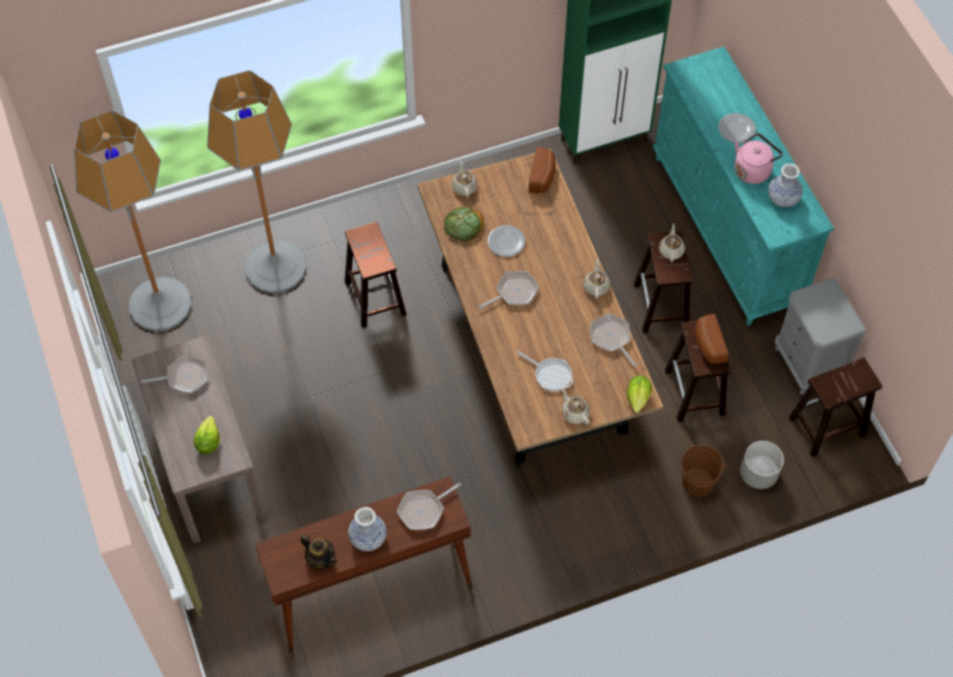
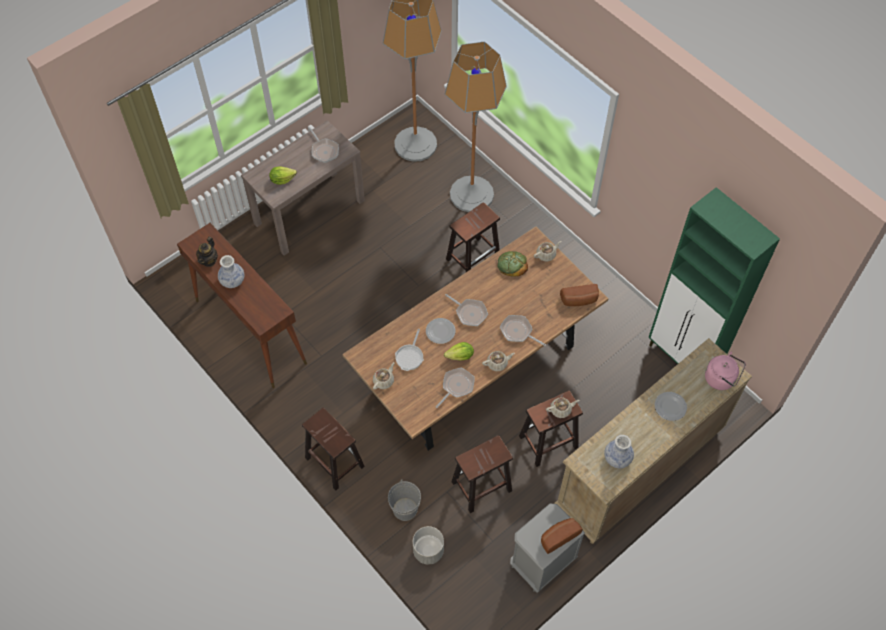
camera: 70 degrees right, 0 degrees up
frying pan [397,483,461,530] -> frying pan moved to [500,315,546,346]
plate [488,225,526,257] -> plate moved to [426,318,455,344]
lettuce [627,375,652,413] -> lettuce moved to [444,342,474,361]
turquoise dresser [652,47,834,326] -> beige dresser [555,338,752,544]
brown bucket [679,445,727,497] -> grey bucket [388,479,421,521]
bread [695,314,728,364] -> bread moved to [541,518,583,554]
pink kettle [734,133,783,184] -> pink kettle moved to [705,352,746,390]
brown stool [789,358,882,457] -> brown stool moved to [302,407,365,490]

